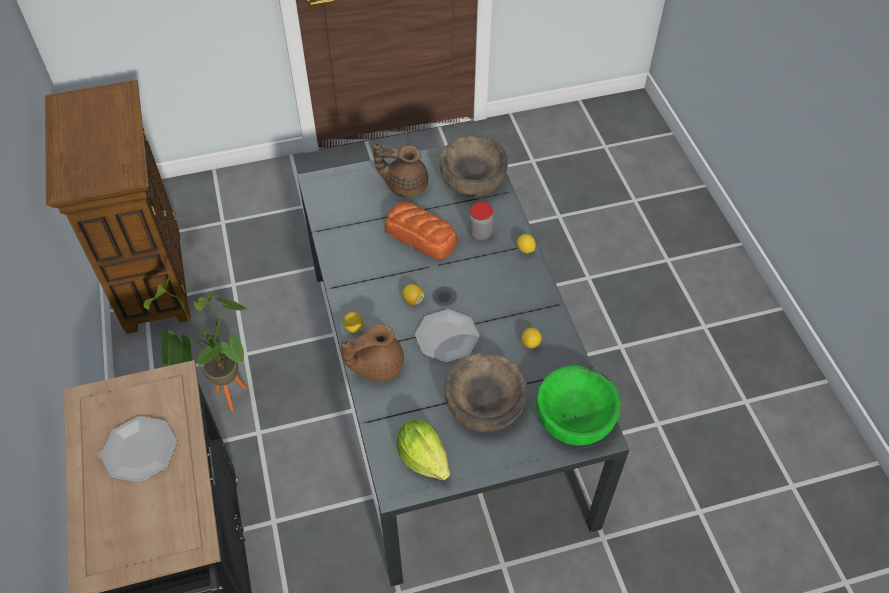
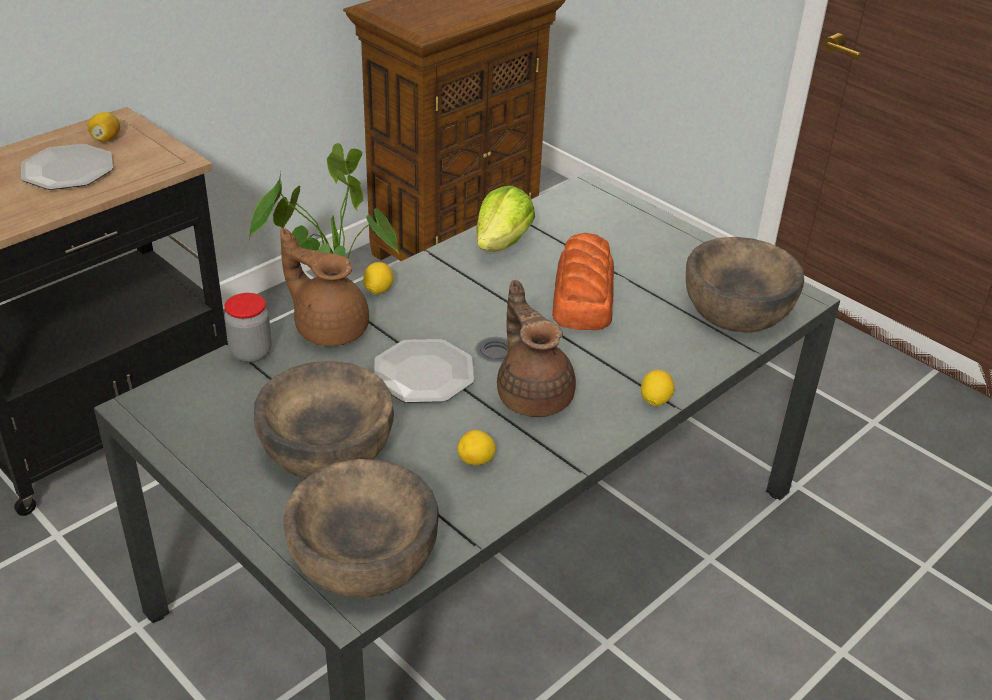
camera: 60 degrees right, 15 degrees down
brown teapot [373,142,429,197] -> brown teapot moved to [497,280,576,417]
lettuce [397,419,450,480] -> lettuce moved to [476,185,535,252]
lemon [402,284,424,305] -> lemon moved to [88,112,120,142]
jar [469,202,494,240] -> jar moved to [224,293,272,362]
green bowl [536,365,621,446] -> brown bowl [283,459,439,598]

